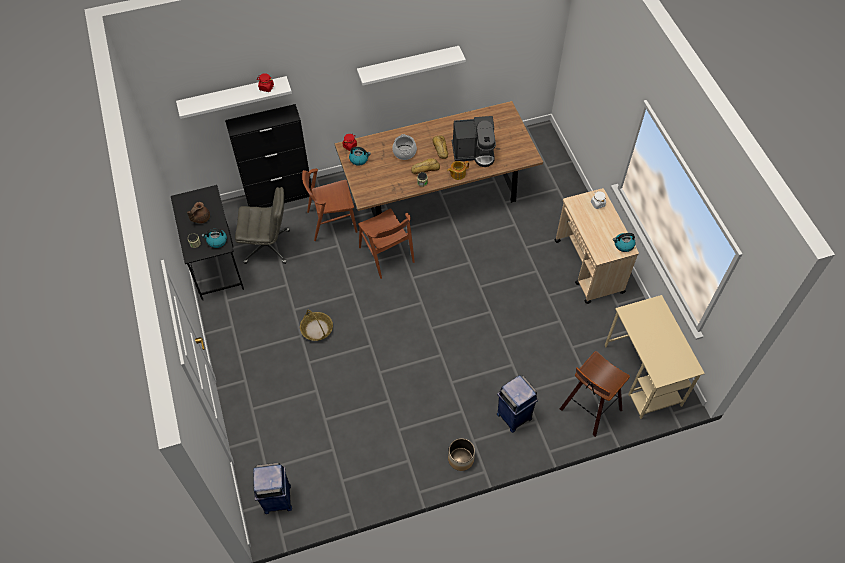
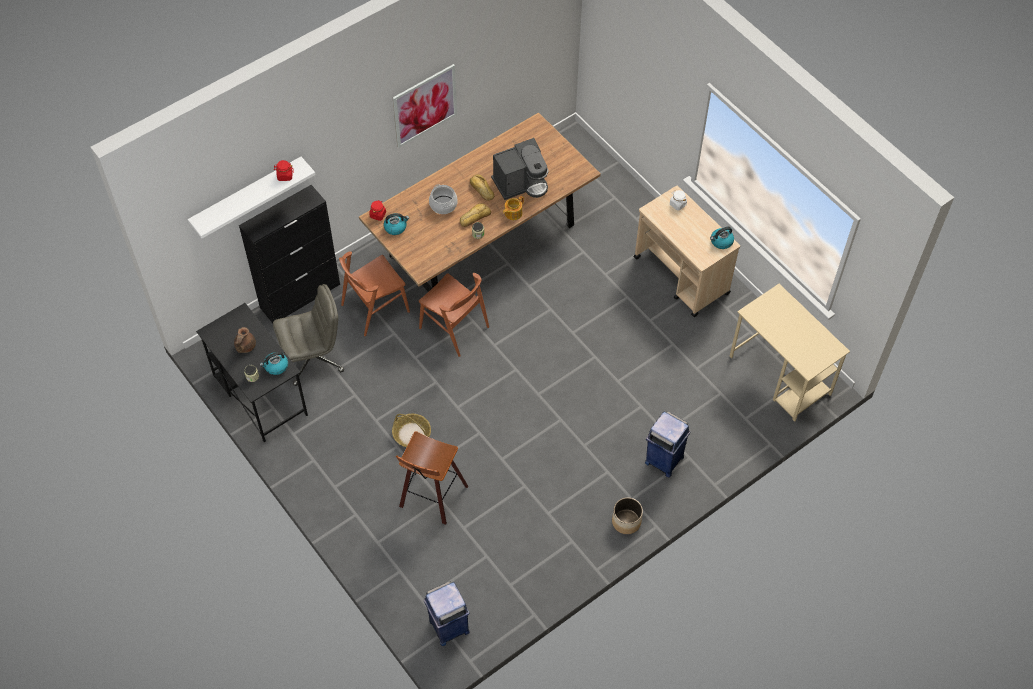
camera: 20 degrees left, 0 degrees up
white shelf [357,46,466,86] -> picture [393,64,457,148]
stool [560,351,630,437] -> stool moved to [396,431,469,525]

